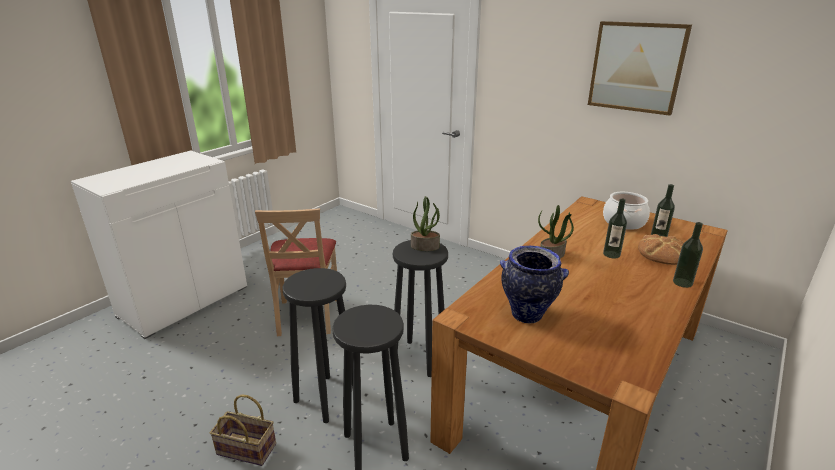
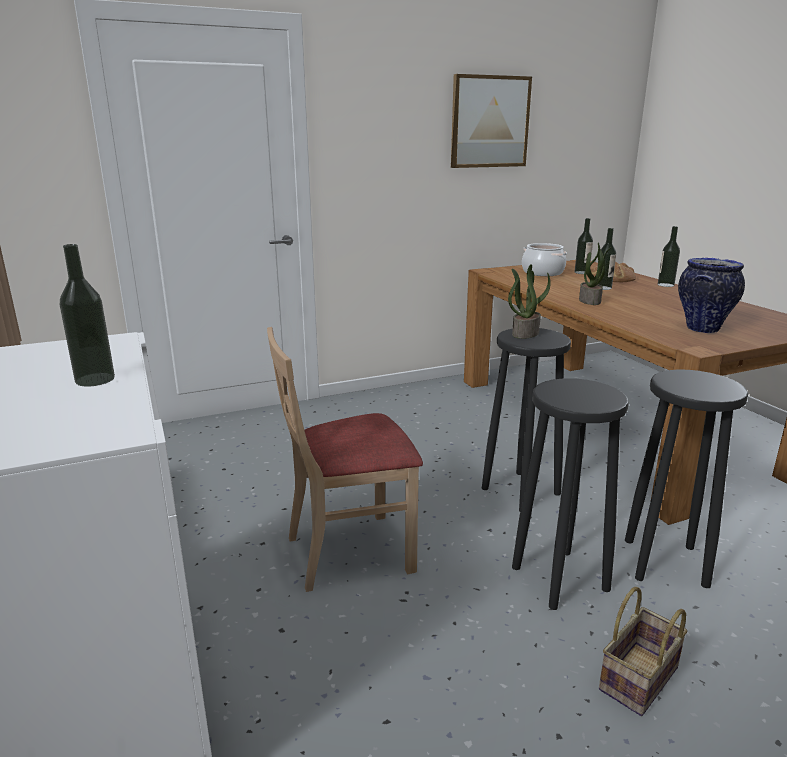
camera: 60 degrees left, 5 degrees down
beige chair [255,208,337,336] -> beige chair turned 135 degrees clockwise [267,327,423,592]
none -> bottle [60,244,115,386]

